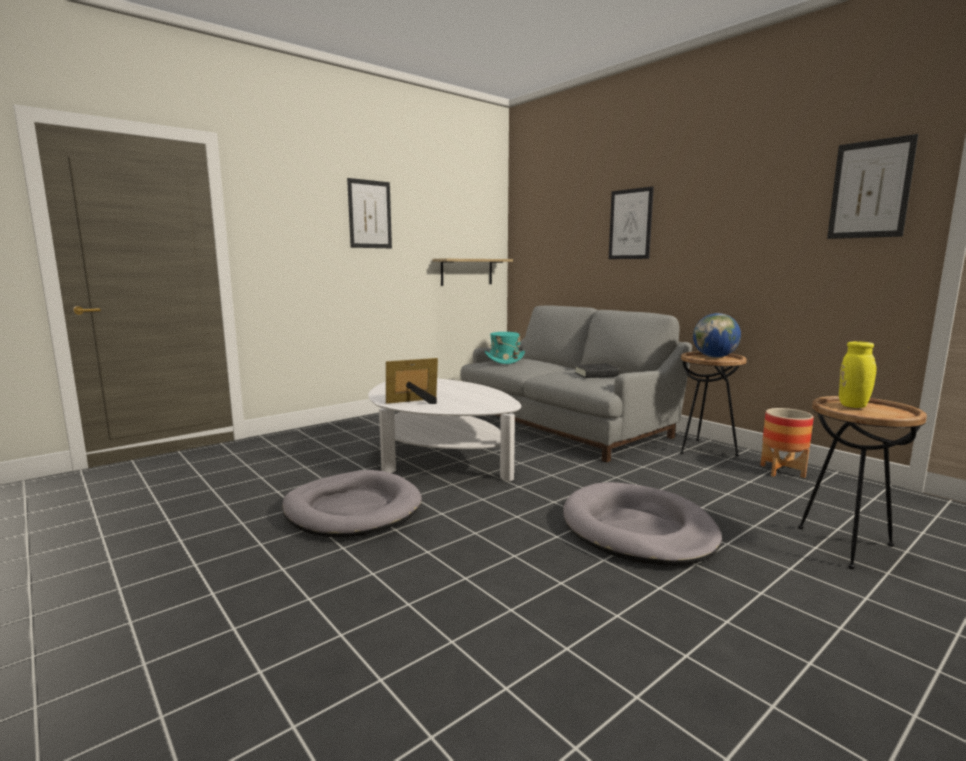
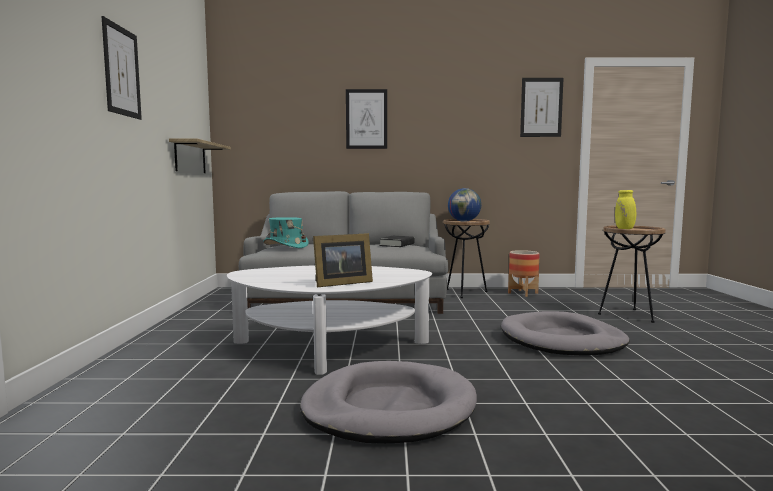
camera: 50 degrees left, 5 degrees down
picture frame [386,358,438,404] -> picture frame turned 135 degrees counterclockwise [313,233,373,287]

